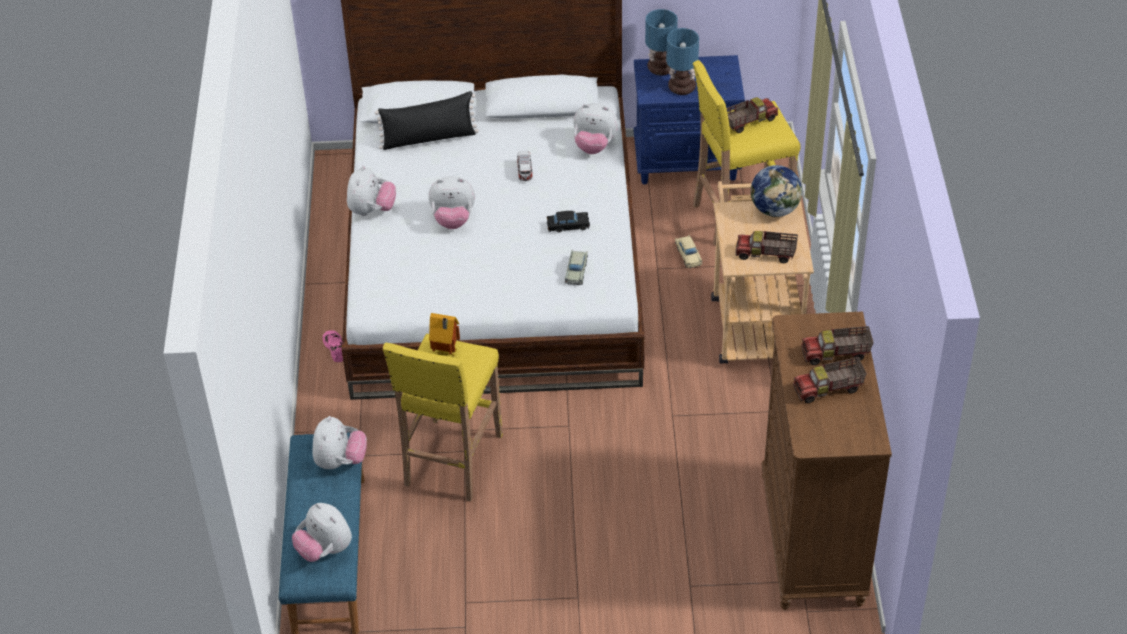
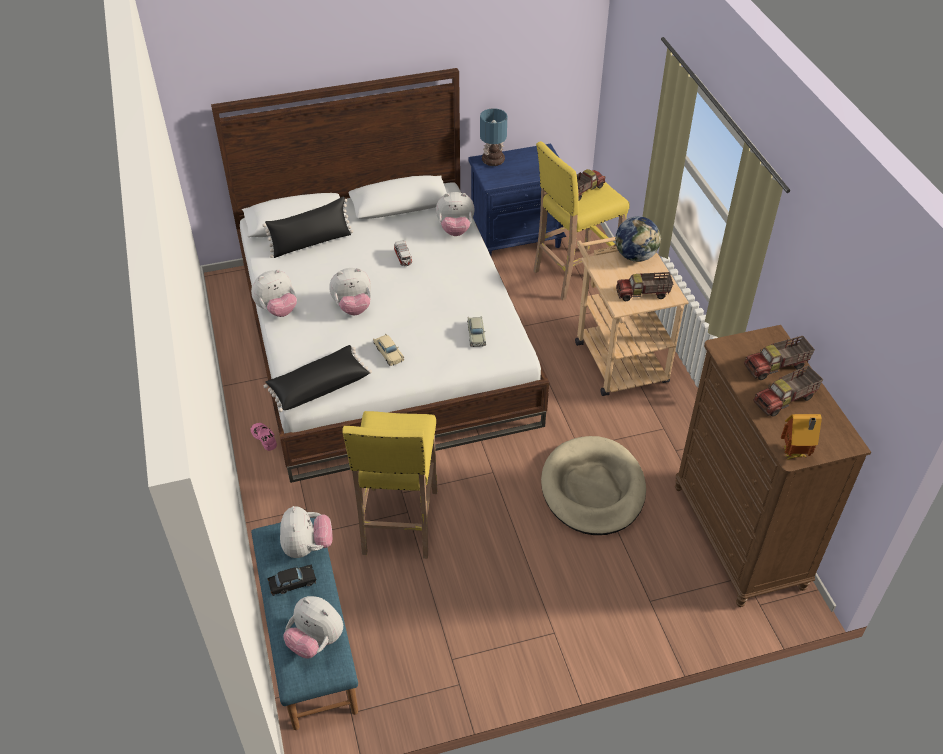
camera: 15 degrees left, 0 degrees up
plush toy [347,166,396,216] -> plush toy turned 60 degrees clockwise [251,269,297,317]
toy house [429,313,460,356] -> toy house moved to [781,414,822,459]
black toy car [547,211,590,232] -> black toy car moved to [267,564,317,596]
table lamp [666,28,699,95] -> none
beige toy car [675,235,702,268] -> beige toy car moved to [373,333,404,366]
none -> black pillow [264,345,372,412]
none -> beige dog bed [541,436,646,535]

